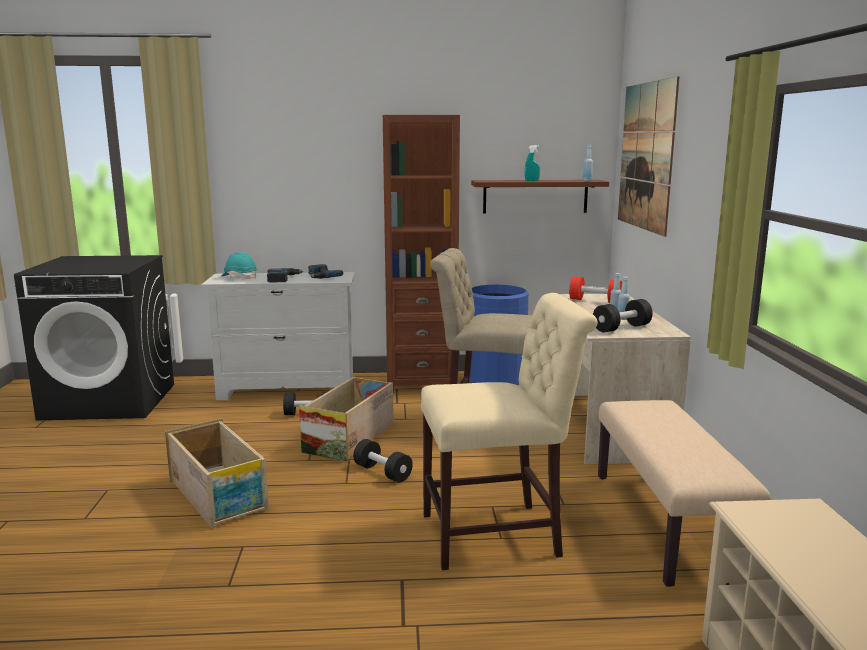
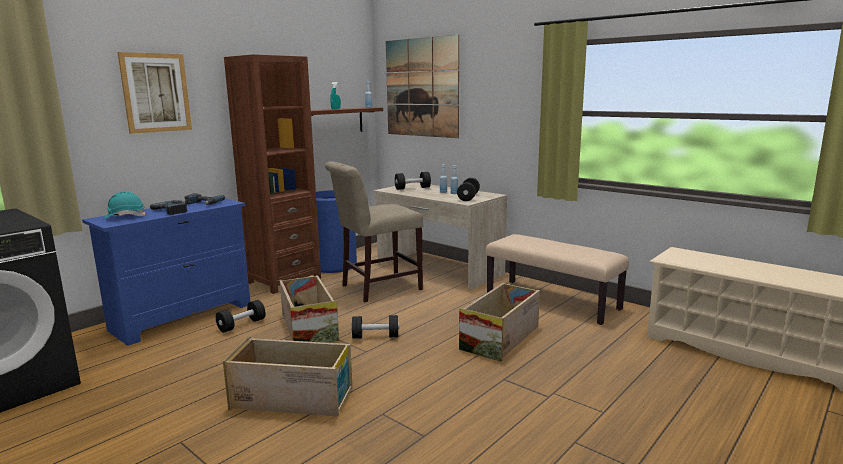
camera: 45 degrees left, 0 degrees up
white dresser [201,272,354,400] -> blue dresser [82,198,250,346]
beige chair [421,293,598,570] -> crate [459,283,540,362]
red dumbbell [569,277,622,303] -> black dumbbell [395,172,431,190]
none -> picture [118,52,192,134]

